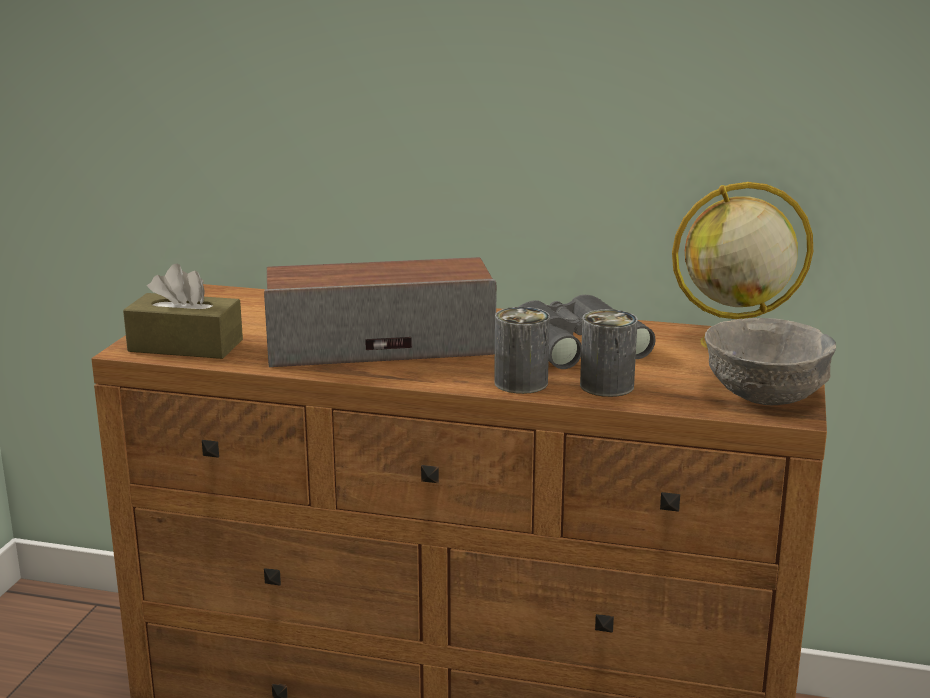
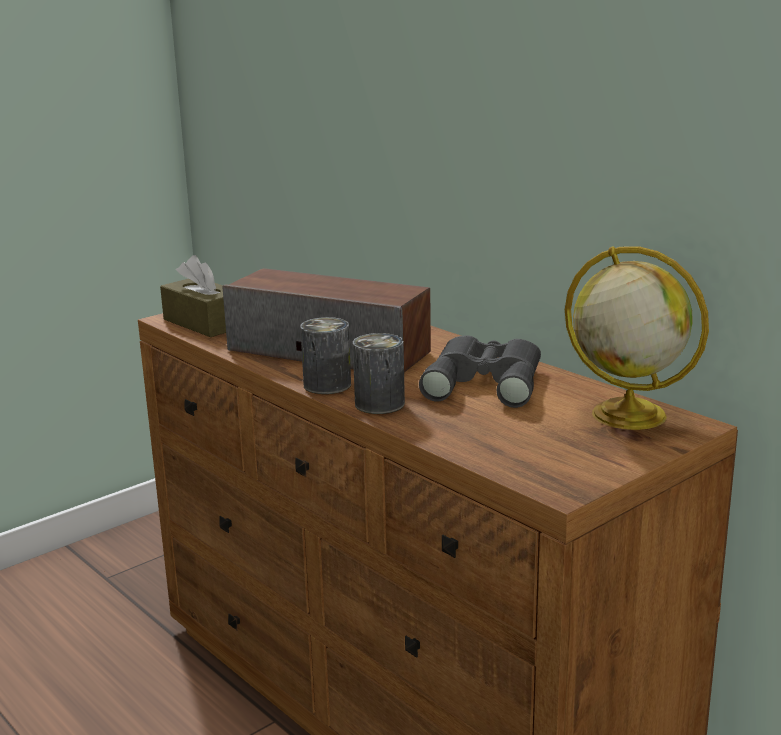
camera: 35 degrees right, 0 degrees up
can [580,309,638,397] -> can moved to [300,317,351,394]
grey bowl [705,318,836,405] -> none

